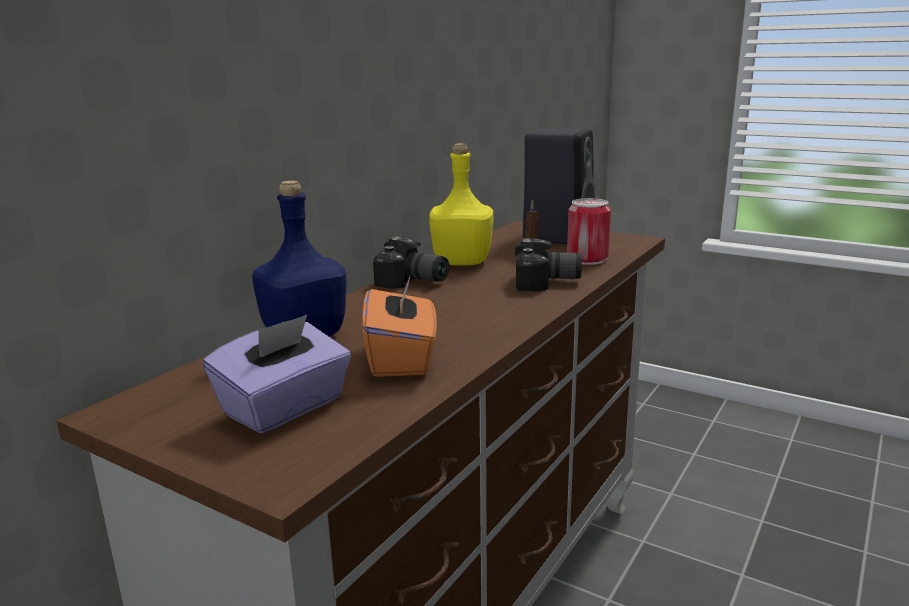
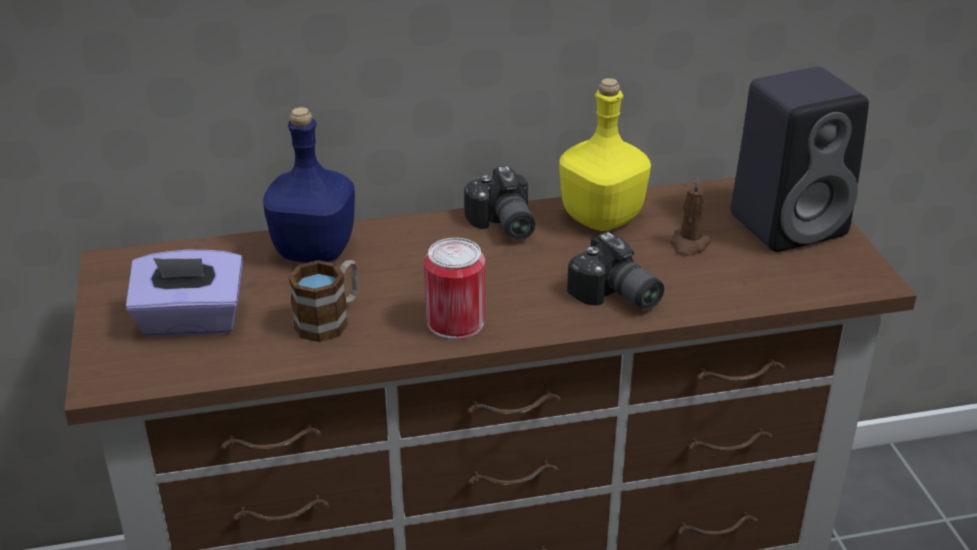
camera: 45 degrees right, 15 degrees up
orange tissue box [362,272,437,377] -> mug [288,260,358,342]
can [567,198,611,265] -> can moved to [424,238,485,340]

